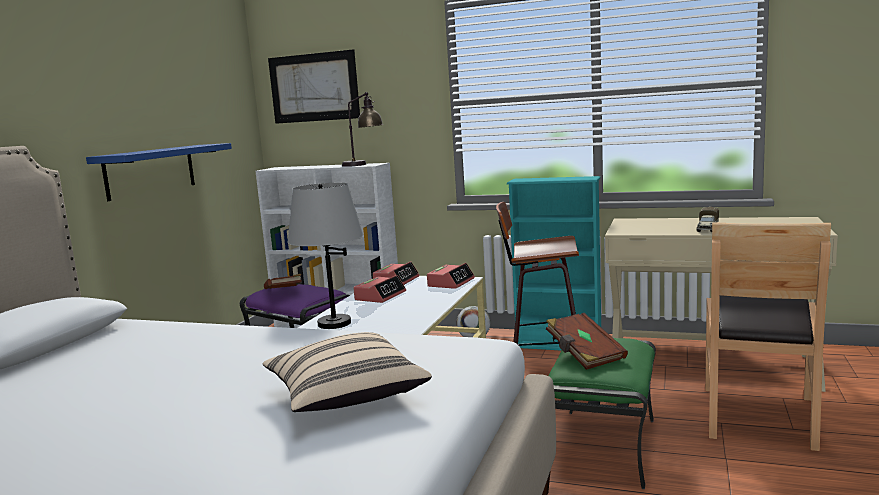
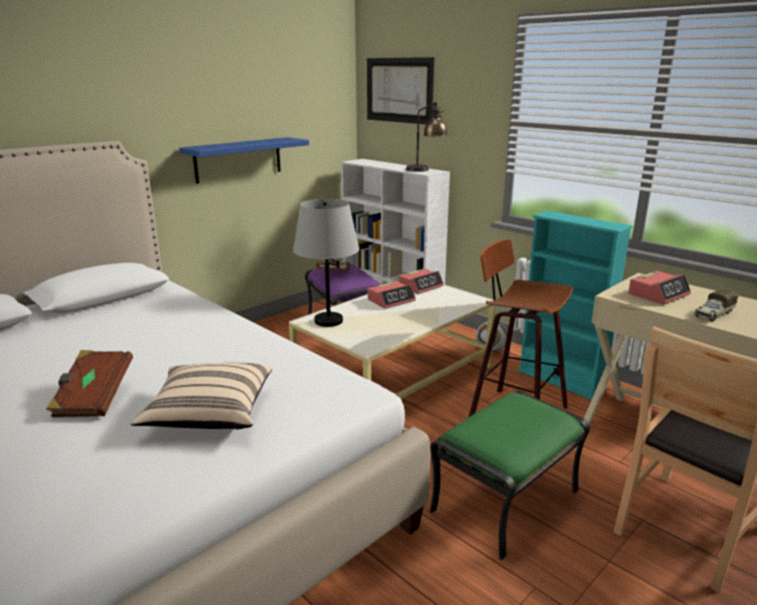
camera: 25 degrees right, 10 degrees up
alarm clock [427,263,475,289] -> alarm clock moved to [628,271,691,305]
brown book [546,313,628,370] -> brown book moved to [46,350,133,417]

